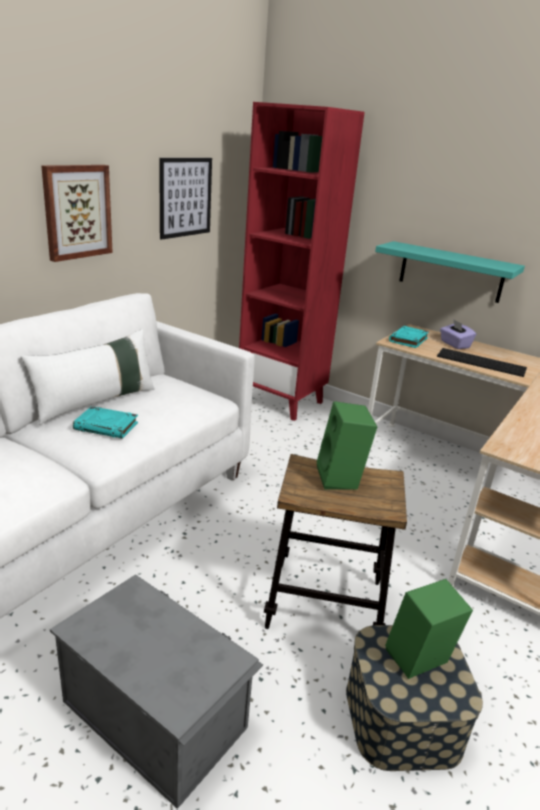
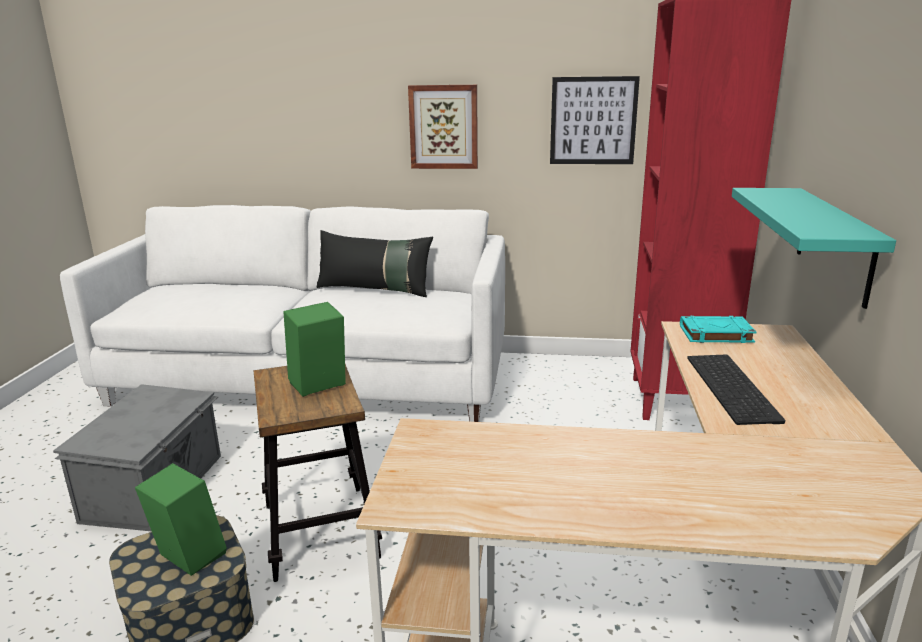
camera: 65 degrees right, 5 degrees down
white pillow [21,329,155,425] -> black pillow [317,230,433,297]
turquoise book [73,406,138,439] -> none
purple tissue box [440,319,476,349] -> none

